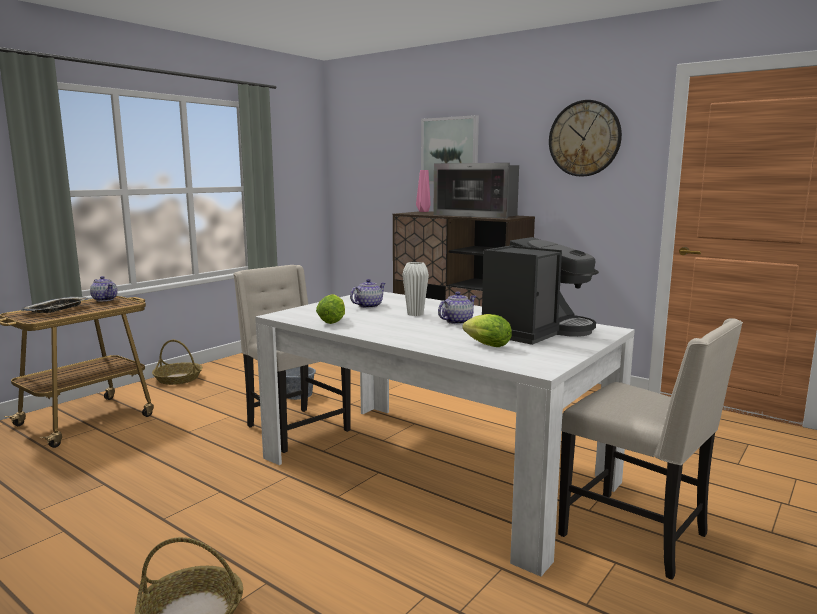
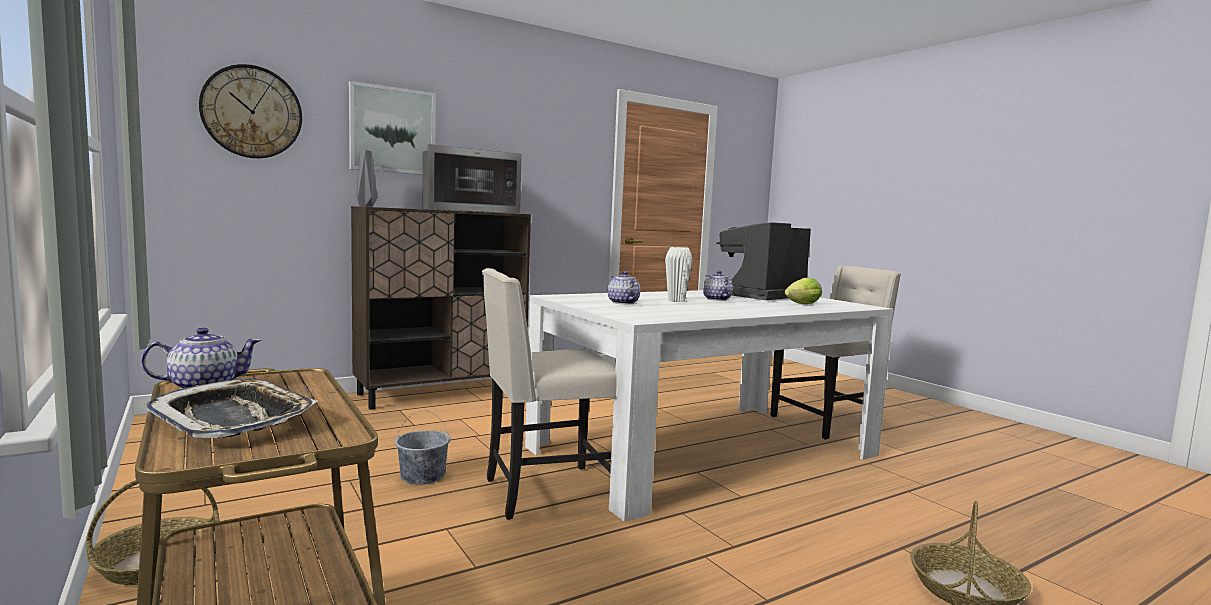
camera: 70 degrees left, 5 degrees down
lettuce [316,294,345,324] -> none
pink vase [416,170,431,212] -> grey vase [356,150,377,207]
coffee machine [482,237,599,345] -> coffee machine turned 105 degrees counterclockwise [716,222,811,300]
wall clock [549,100,622,176] -> wall clock moved to [199,64,302,158]

